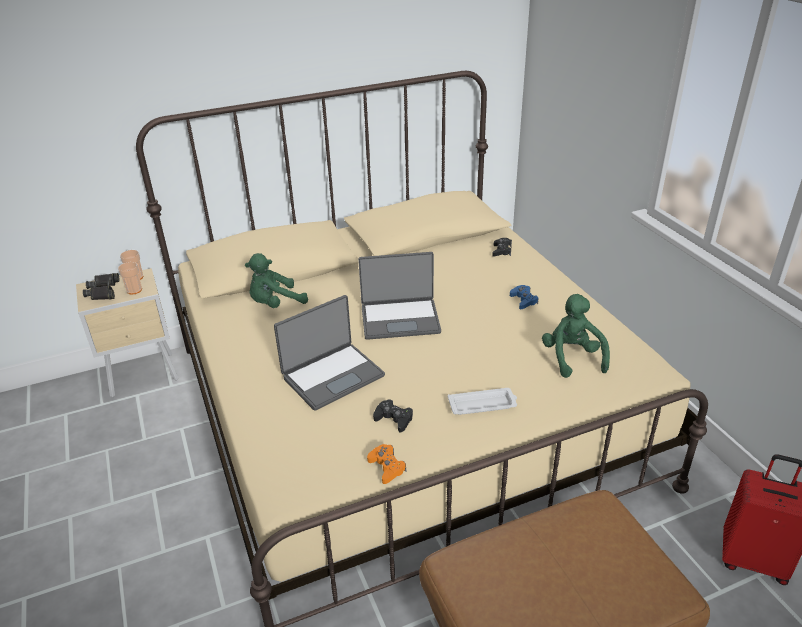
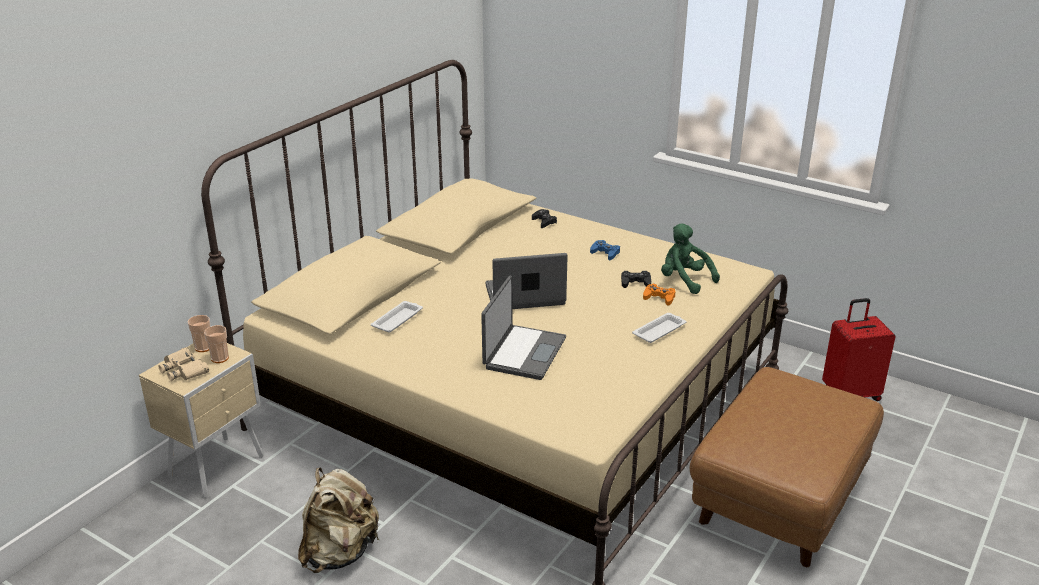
camera: 35 degrees left, 5 degrees down
black binoculars [83,273,120,300] -> beige binoculars [158,347,209,381]
green plush toy [245,253,308,308] -> white tray [371,301,423,333]
laptop [358,252,441,340] -> laptop turned 150 degrees counterclockwise [486,253,568,309]
orange game controller [367,444,406,484] -> orange game controller moved to [643,284,675,306]
black game controller [373,399,413,433] -> black game controller moved to [621,271,651,288]
none -> beige backpack [298,468,379,573]

